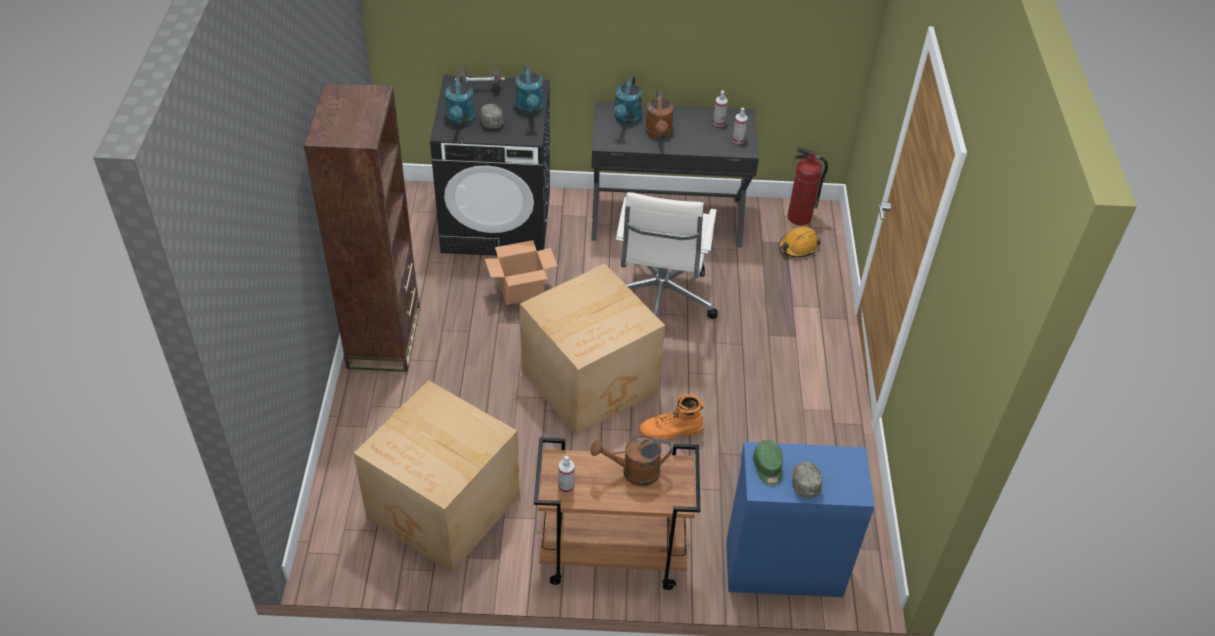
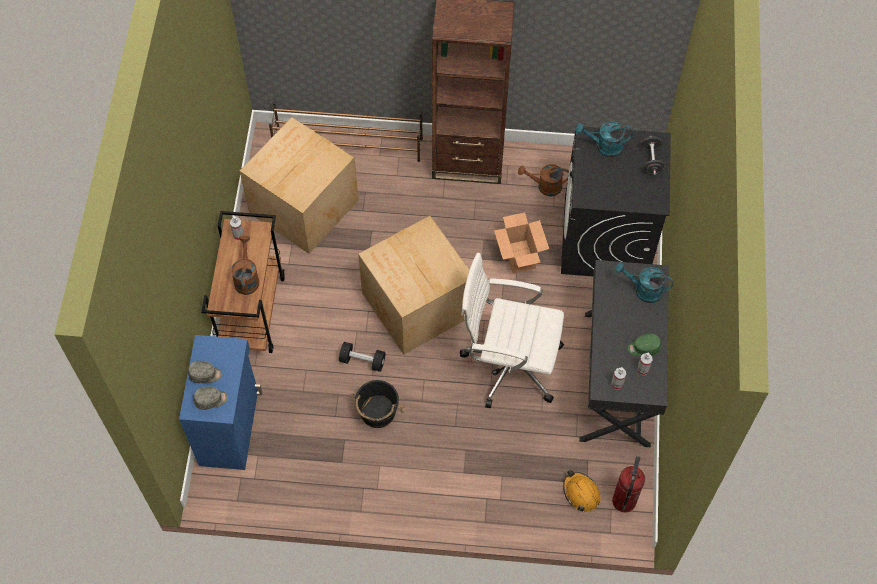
camera: 95 degrees right, 15 degrees up
grey cap [480,104,504,129] -> grey cap moved to [194,387,228,410]
turquoise watering can [515,64,544,115] -> none
orange boot [639,394,704,440] -> black dumbbell [339,342,386,372]
brown watering can [645,90,674,139] -> brown watering can moved to [518,164,569,196]
green cap [753,440,783,486] -> green cap moved to [628,334,661,356]
none -> brown shoe rack [269,102,423,162]
none -> black bucket [350,380,404,428]

